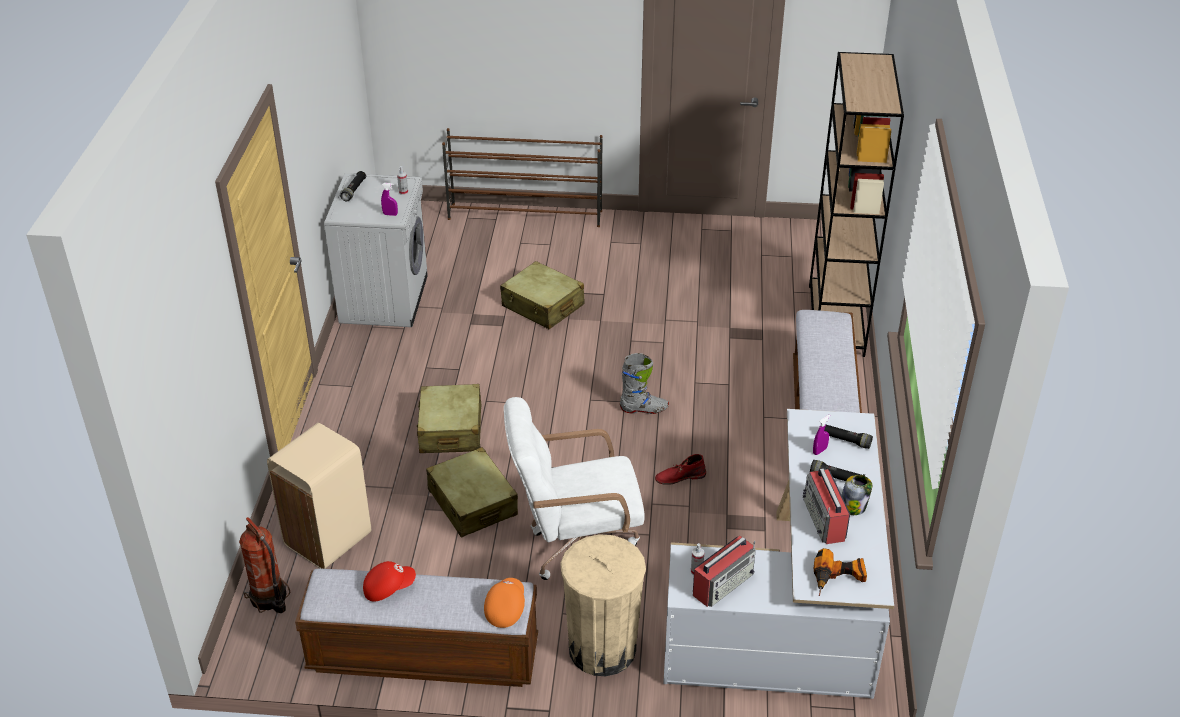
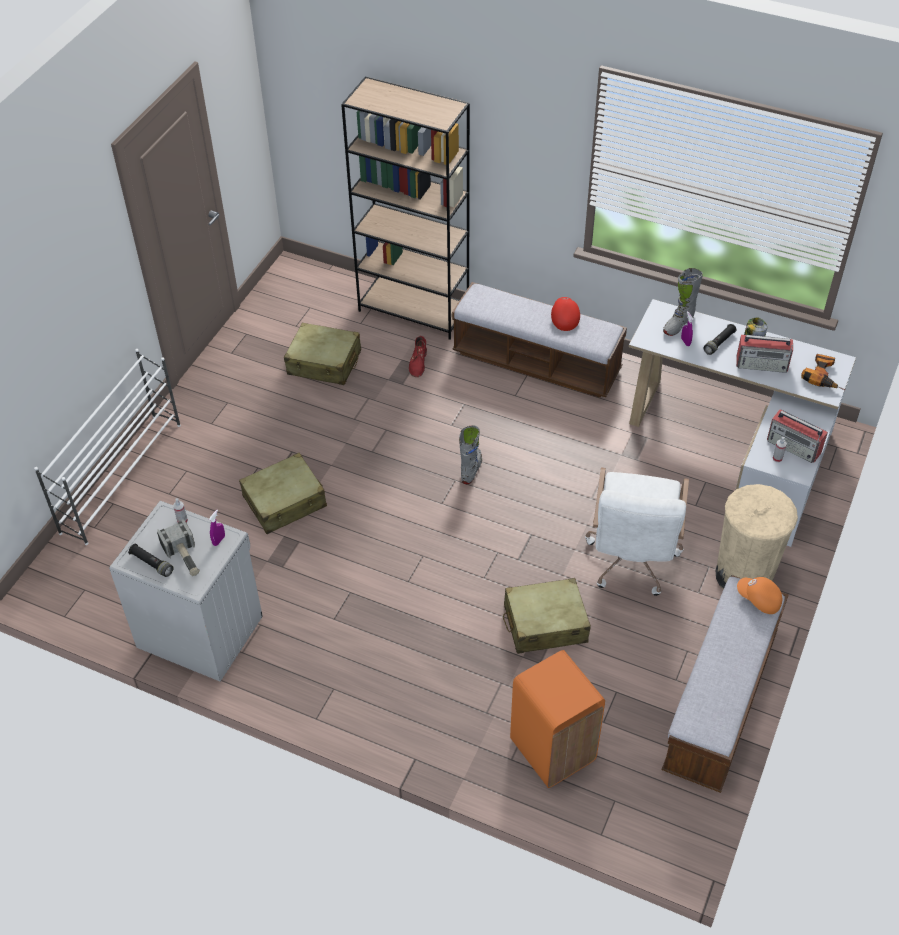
camera: 70 degrees left, 10 degrees up
fire extinguisher [239,517,291,613] -> none
beige trash can [267,423,371,569] -> orange trash can [510,650,605,788]
red cap [363,561,416,602] -> red cap moved to [551,297,580,331]
beige suitcase [417,384,481,453] -> beige suitcase moved to [284,323,361,385]
brown shoe rack [442,128,603,227] -> white shoe rack [34,349,181,545]
red boot [655,454,706,485] -> red boot moved to [409,336,427,377]
radio [693,536,756,607] -> radio turned 150 degrees clockwise [767,409,828,463]
black flashlight [824,424,873,449] -> grey boot [663,268,703,336]
none -> hammer [157,519,200,576]

